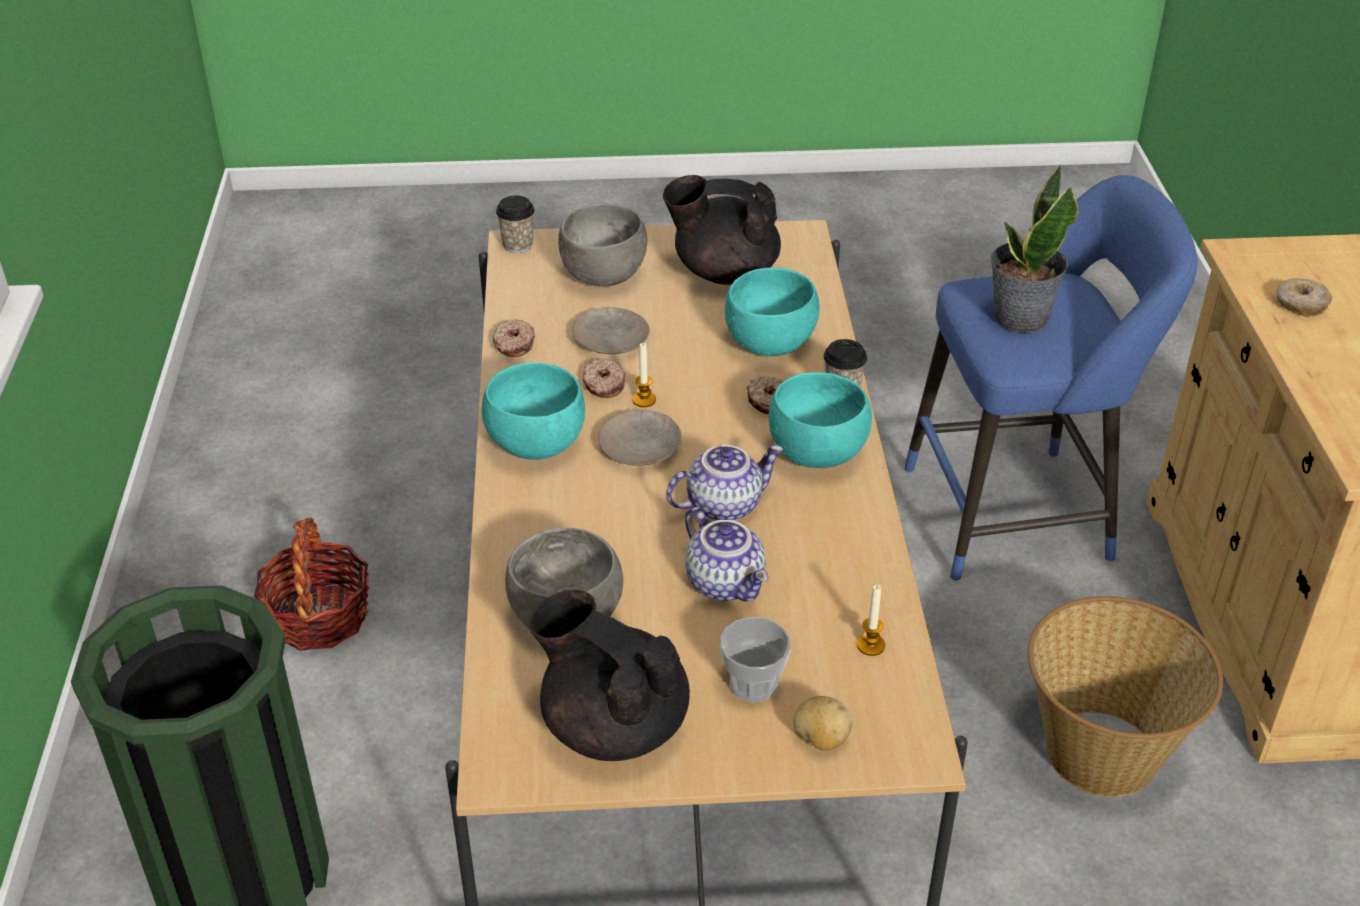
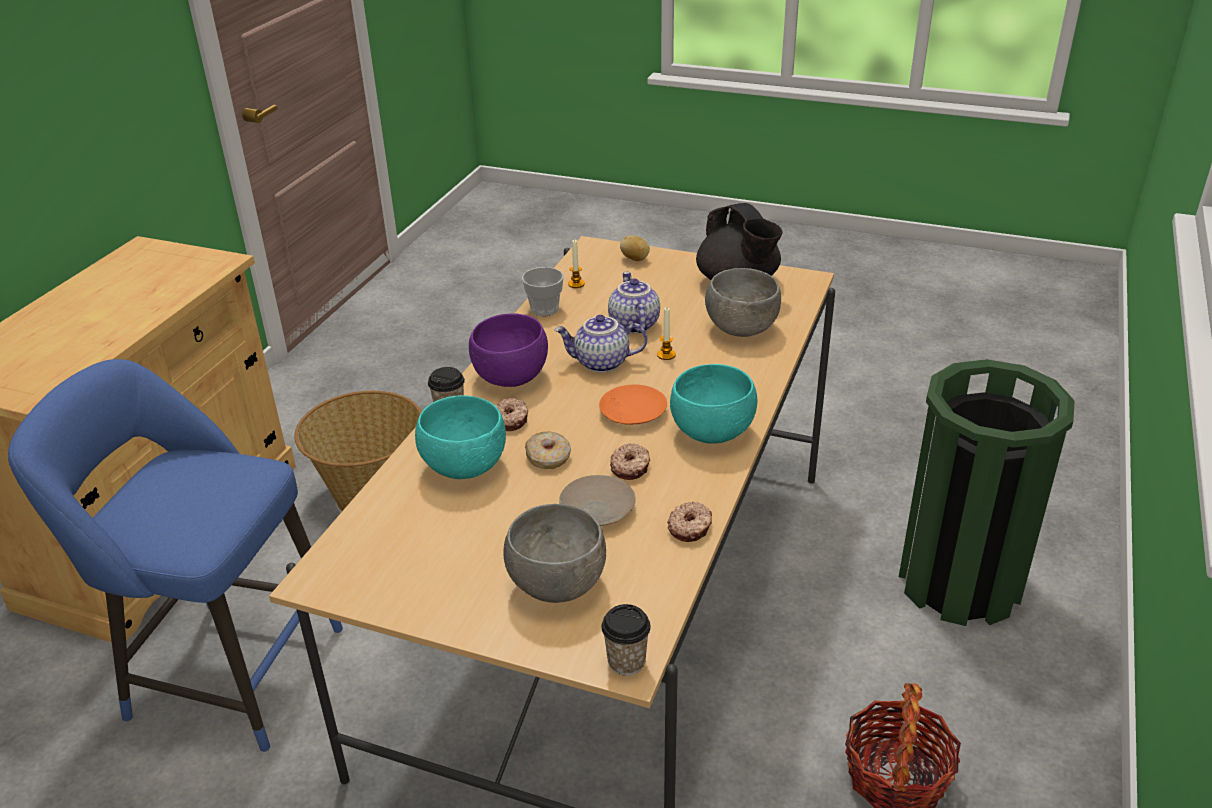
camera: 155 degrees left, 5 degrees down
beige plate [598,410,682,466] -> orange plate [599,385,667,425]
candle [632,343,656,407] -> candle moved to [657,307,676,360]
black teapot [663,175,781,285] -> none
cup [720,617,791,702] -> cup moved to [522,267,564,316]
turquoise bowl [768,372,872,468] -> purple bowl [469,313,548,387]
potted plant [991,164,1078,333] -> none
donut [1276,278,1332,317] -> donut moved to [525,432,571,469]

